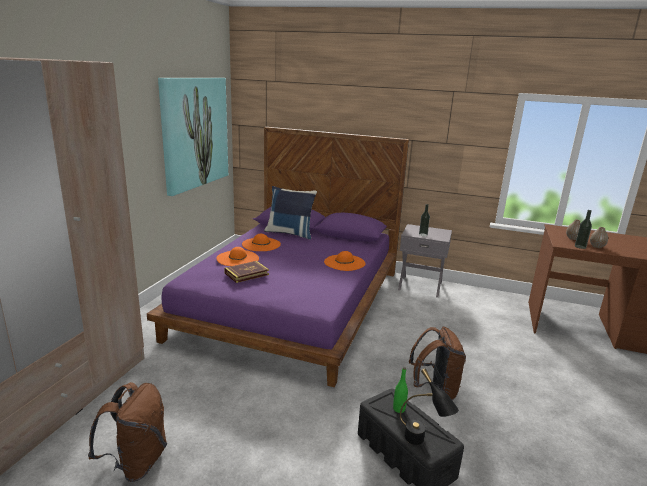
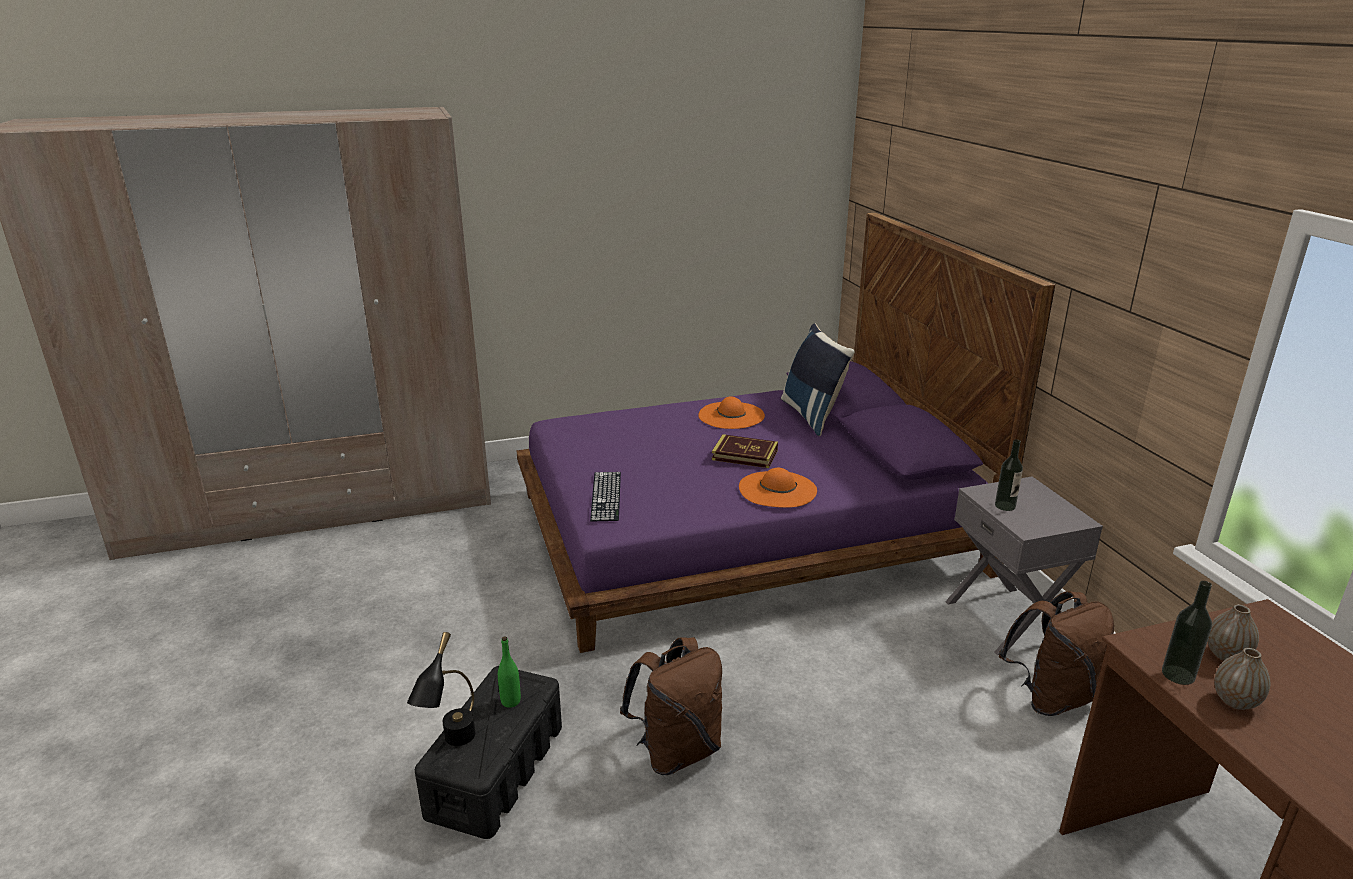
camera: 55 degrees right, 5 degrees up
brown backpack [88,382,167,482] -> brown backpack moved to [999,591,1114,716]
picture [158,78,228,196] -> none
orange hat [216,247,259,266] -> none
book [224,261,269,283] -> book moved to [712,434,778,468]
none -> keyboard [590,472,621,522]

